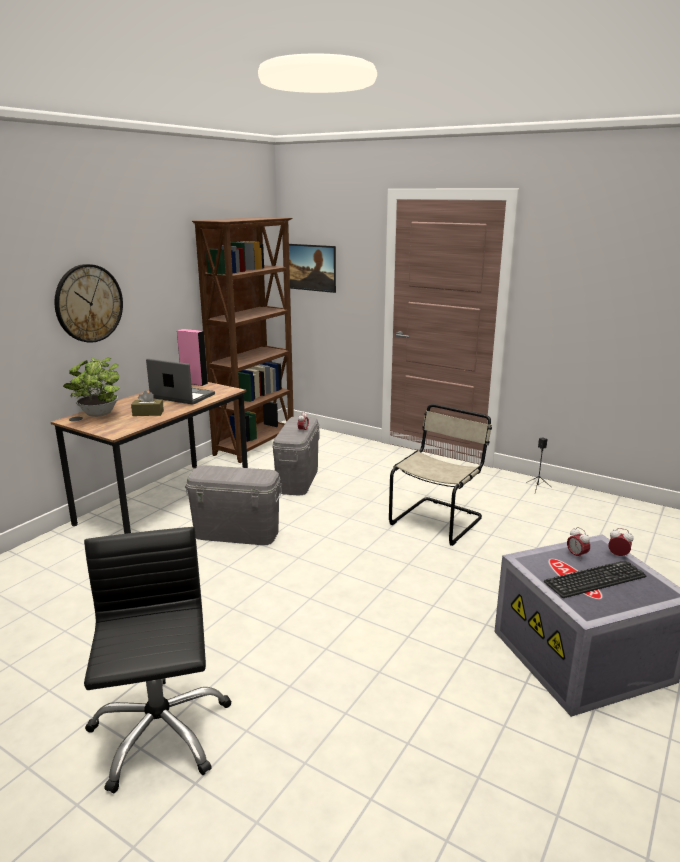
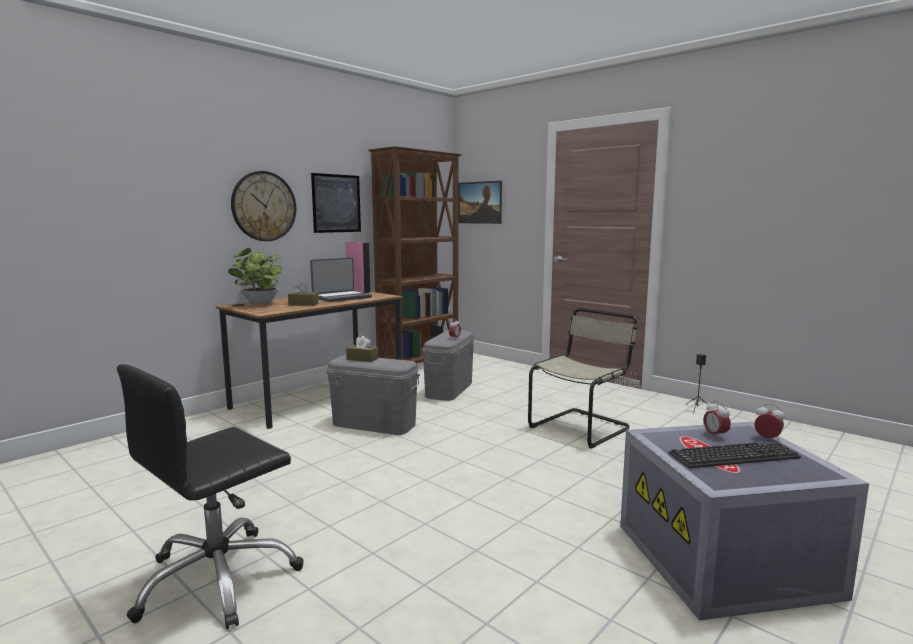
camera: 10 degrees right, 10 degrees down
black office chair [84,527,231,793] -> black office chair turned 135 degrees counterclockwise [117,364,303,629]
laptop [146,358,215,405] -> laptop turned 105 degrees clockwise [310,258,372,302]
none -> picture [311,173,361,233]
none -> brown tissue box [346,336,378,362]

